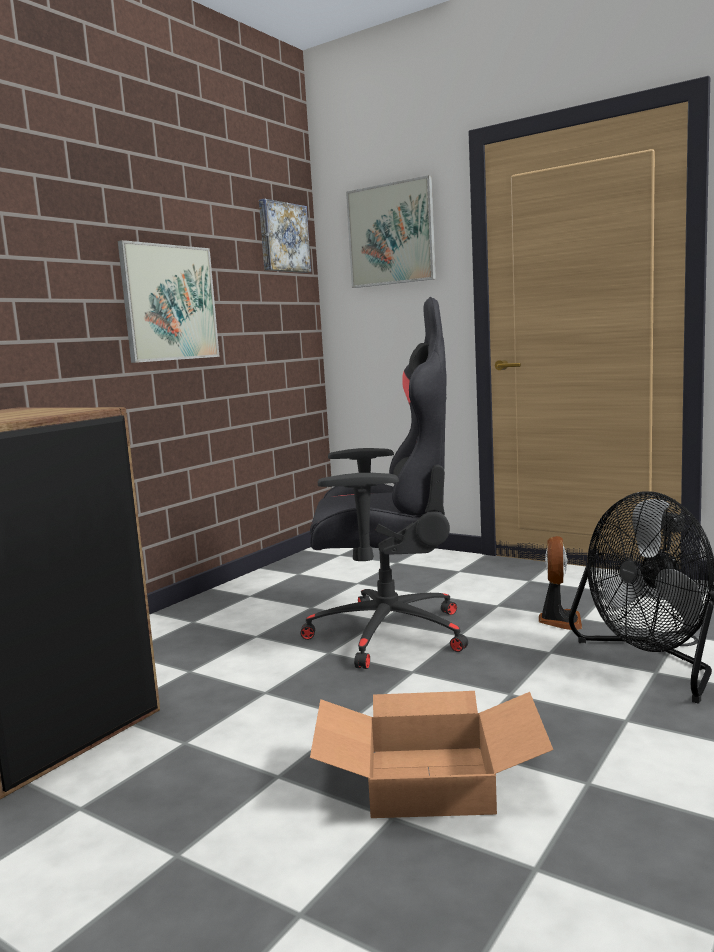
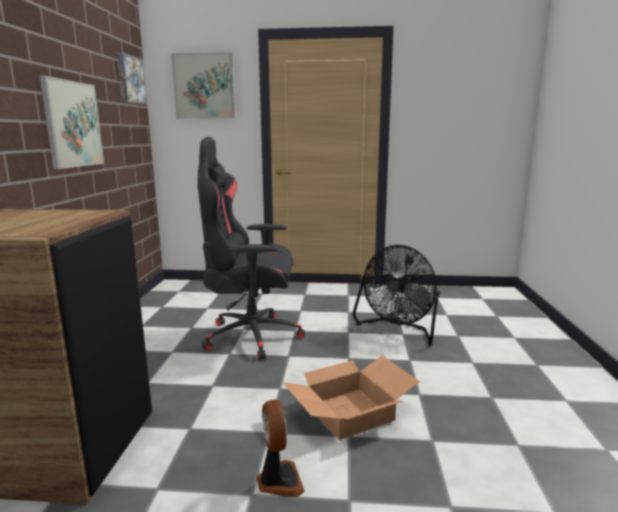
camera: 30 degrees left, 5 degrees up
black office chair [300,297,468,669] -> black office chair turned 150 degrees counterclockwise [198,137,305,360]
fan [539,536,582,630] -> fan moved to [257,399,305,497]

